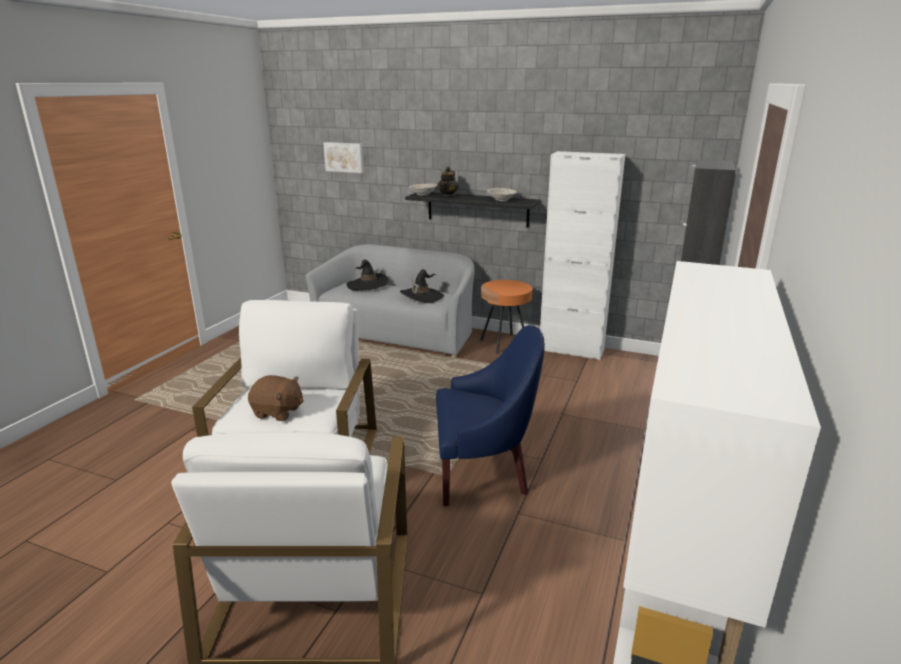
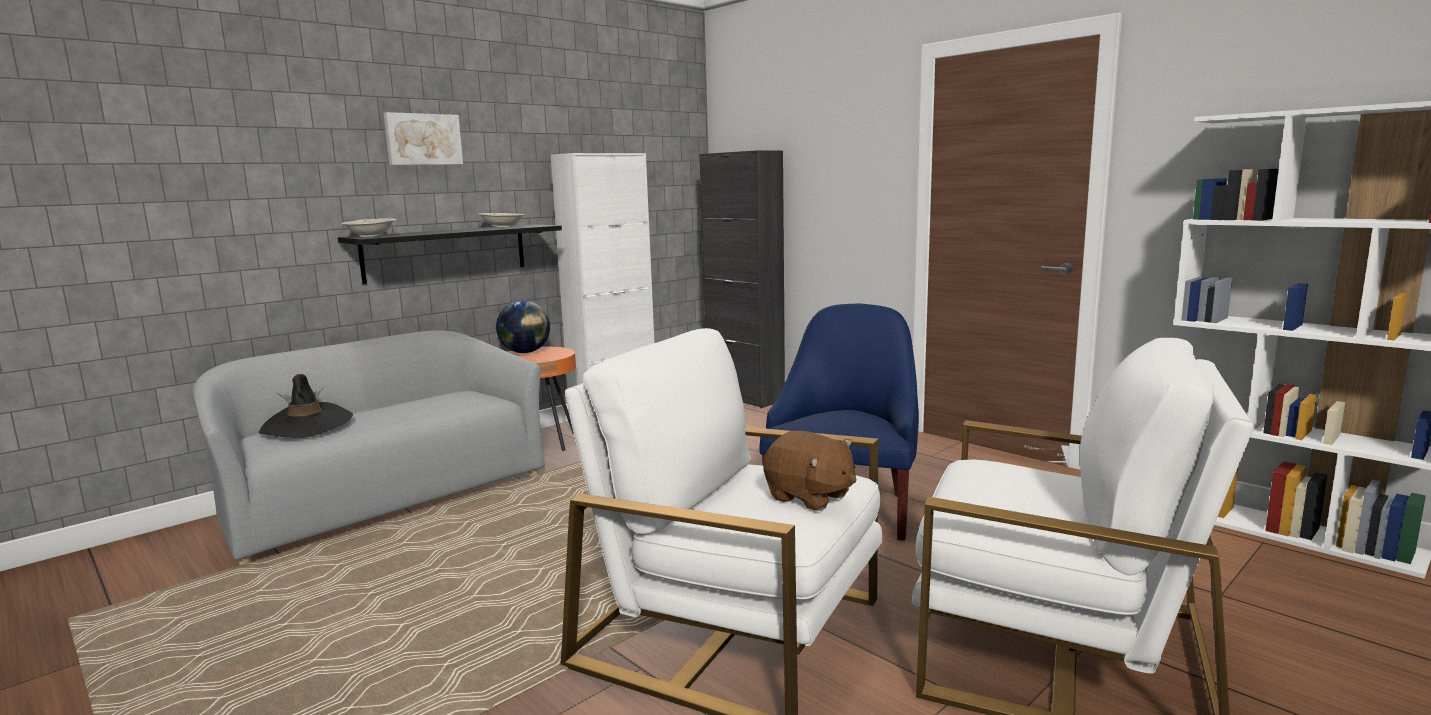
camera: 65 degrees left, 10 degrees down
brown plush toy [248,375,304,421] -> brown plush toy turned 90 degrees clockwise [763,431,857,511]
picture [323,142,364,173] -> picture moved to [383,112,463,165]
black hat [400,269,444,303] -> none
teapot [437,167,459,198] -> none
none -> globe [496,300,550,353]

